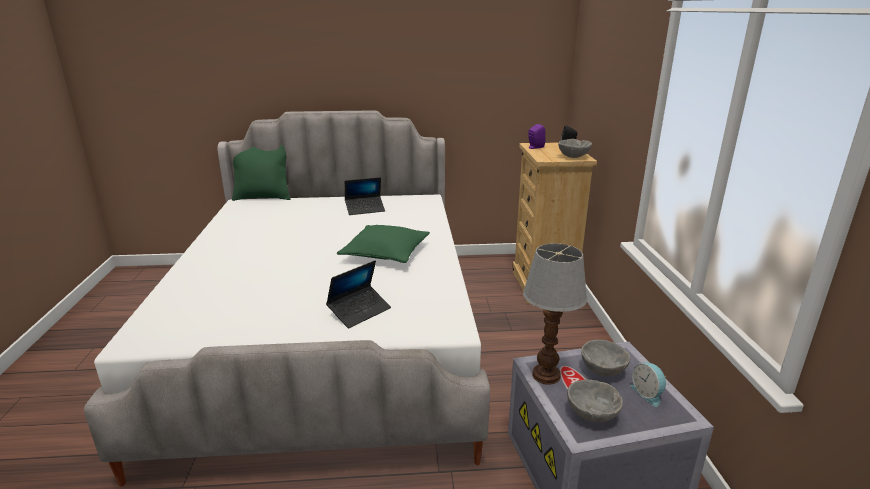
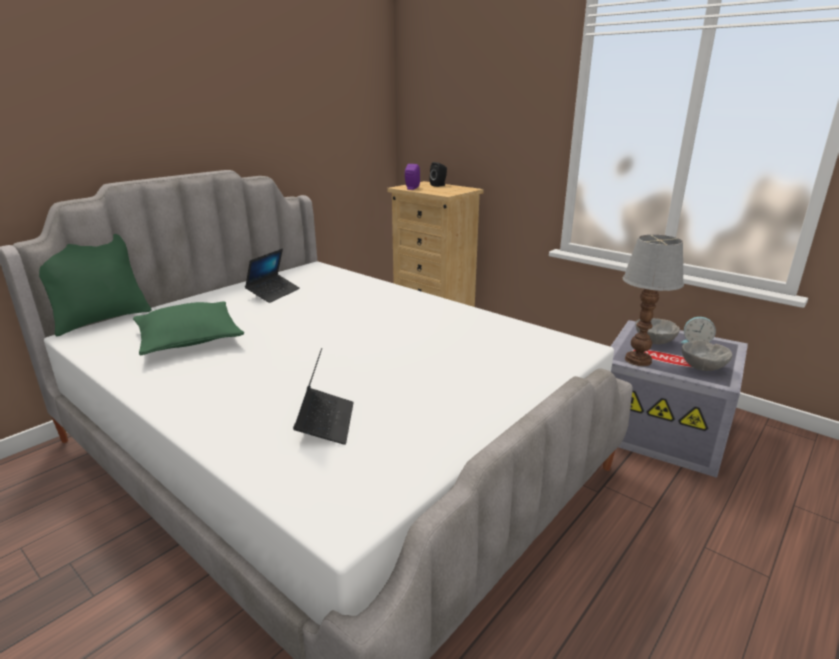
camera: 45 degrees left, 0 degrees up
laptop [326,260,391,328] -> laptop moved to [293,348,354,445]
green pillow [337,225,430,263] -> green pillow moved to [133,301,244,355]
grey bowl [558,139,592,158] -> none

